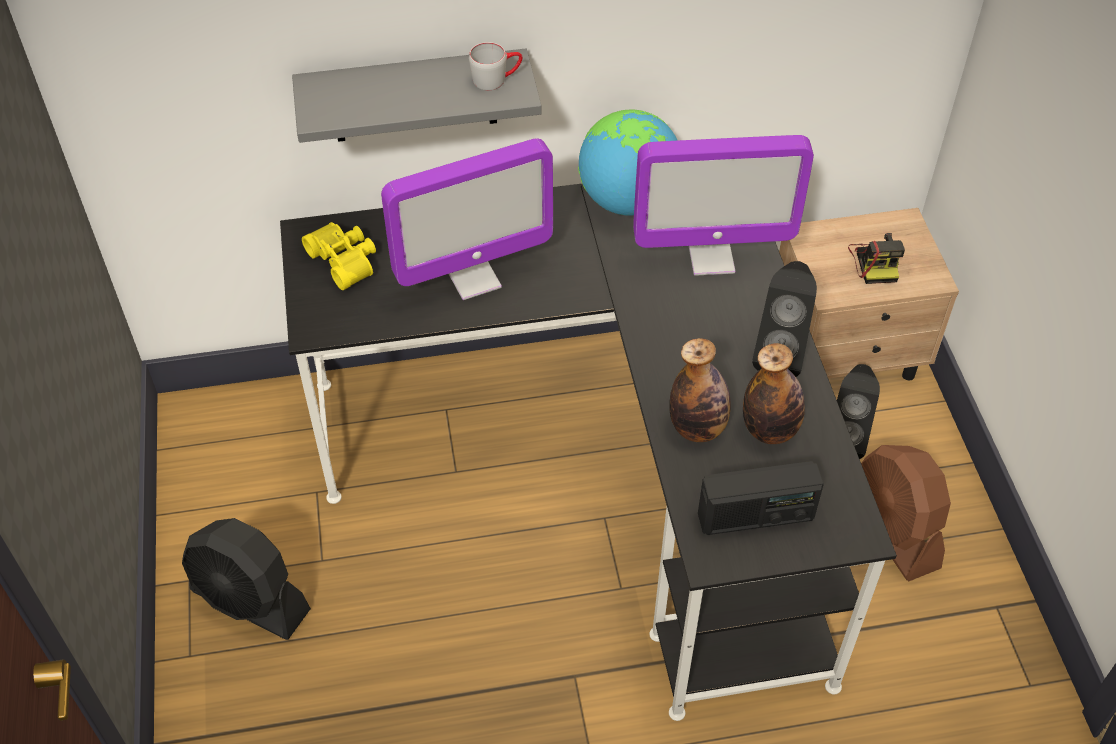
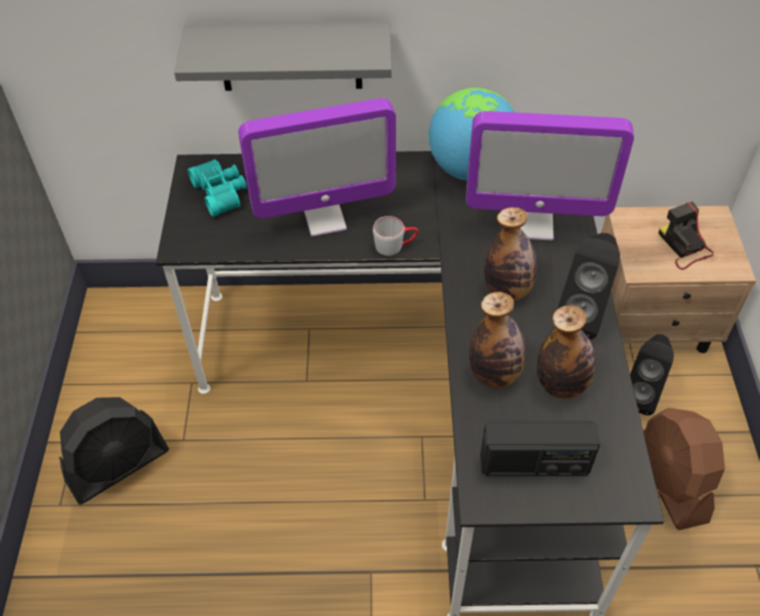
camera: 10 degrees right, 0 degrees up
black fan [182,518,311,640] -> black fan turned 75 degrees counterclockwise [59,397,169,504]
yellow binoculars [302,222,376,290] -> turquoise binoculars [188,159,247,217]
grey mug [469,42,522,90] -> grey mug moved to [373,216,418,256]
camera [848,233,905,284] -> camera turned 150 degrees clockwise [658,202,713,270]
none -> bottle [484,207,537,301]

